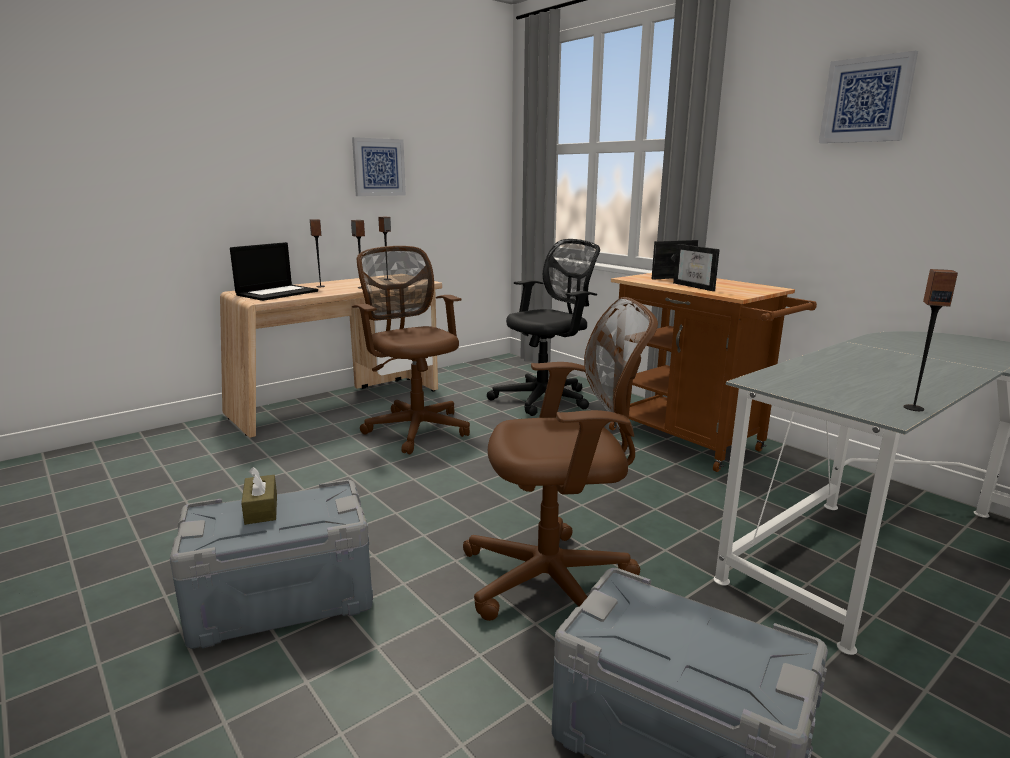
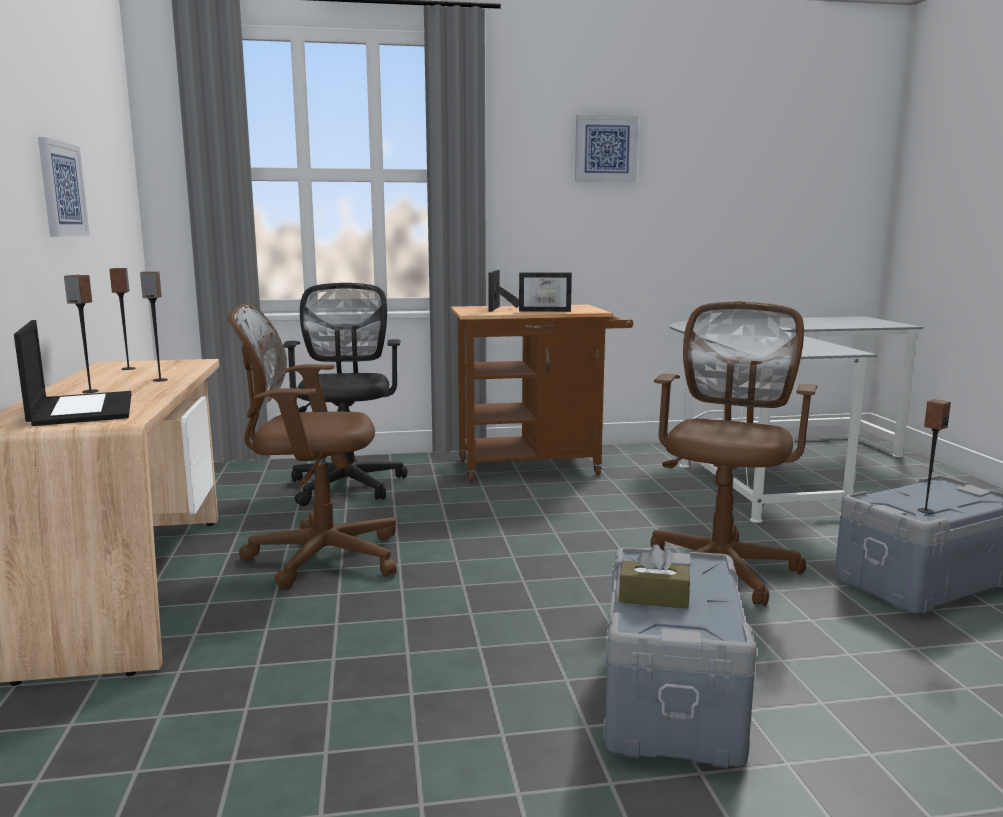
camera: 60 degrees left, 5 degrees down
speaker [903,269,958,411] -> speaker moved to [918,399,951,514]

